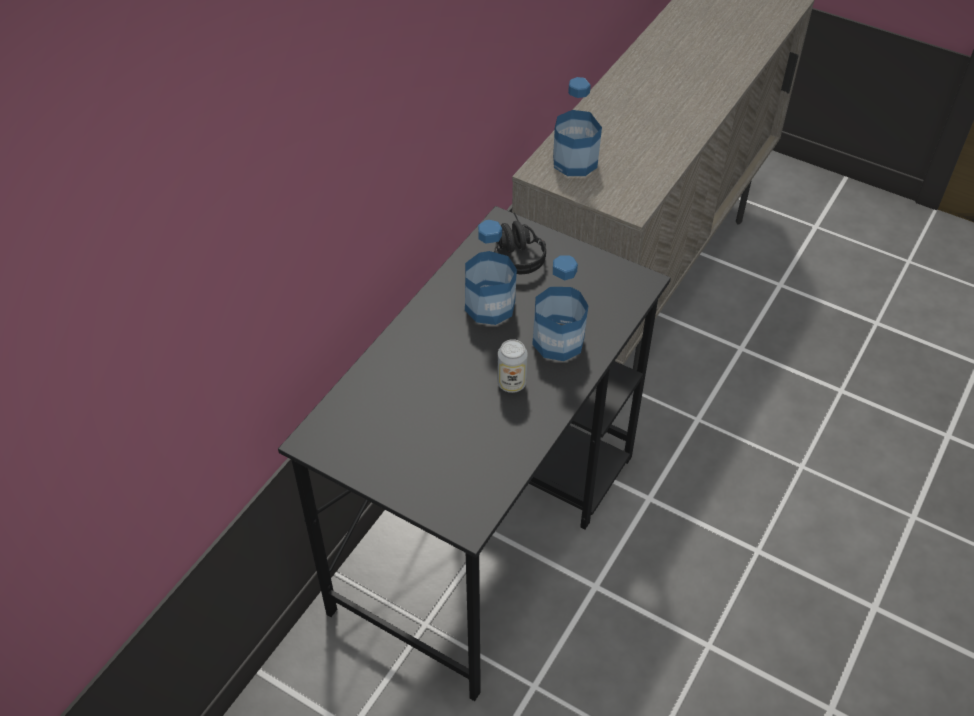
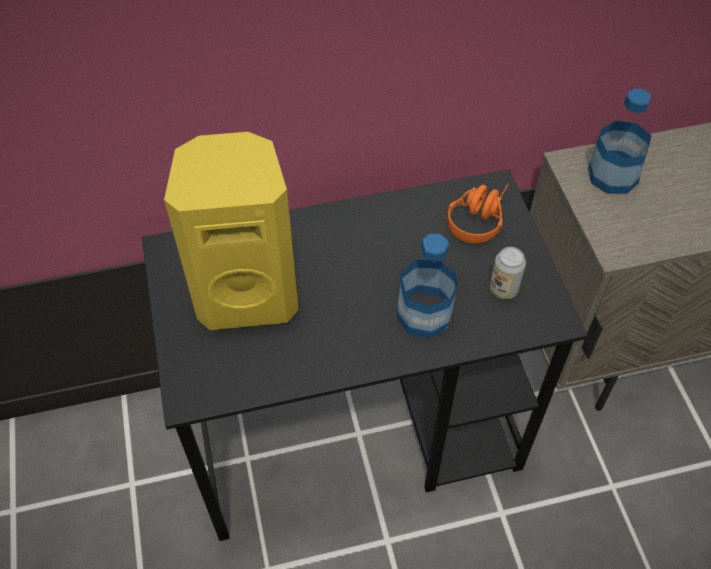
camera: 45 degrees right, 5 degrees up
bottle [465,220,517,325] -> none
black headphones [494,212,546,274] -> orange headphones [447,183,509,244]
can [497,339,528,393] -> can moved to [490,247,526,299]
none -> yellow speaker [164,132,299,330]

